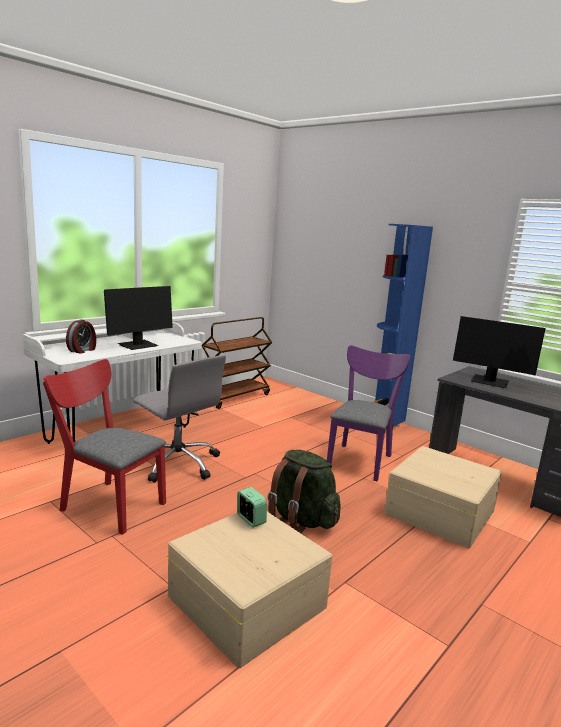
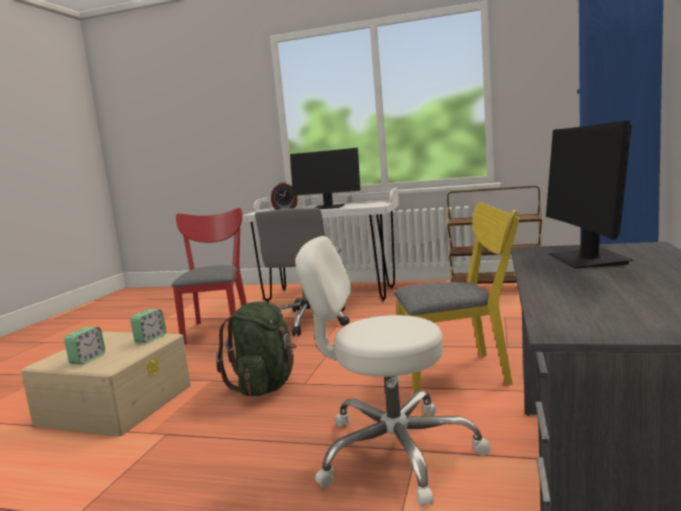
camera: 65 degrees right, 5 degrees down
purple chair [327,345,410,482] -> yellow chair [394,202,520,394]
beige storage box [384,446,502,548] -> white office chair [295,236,490,506]
none -> alarm clock [64,327,105,365]

